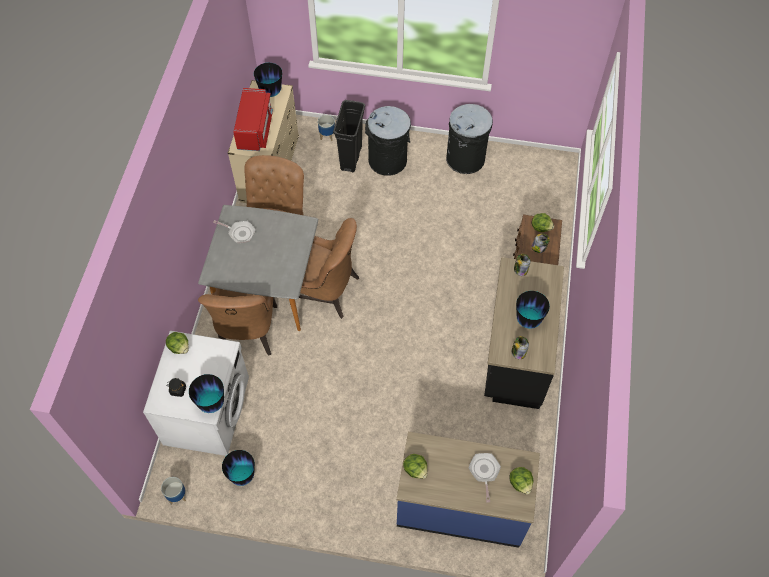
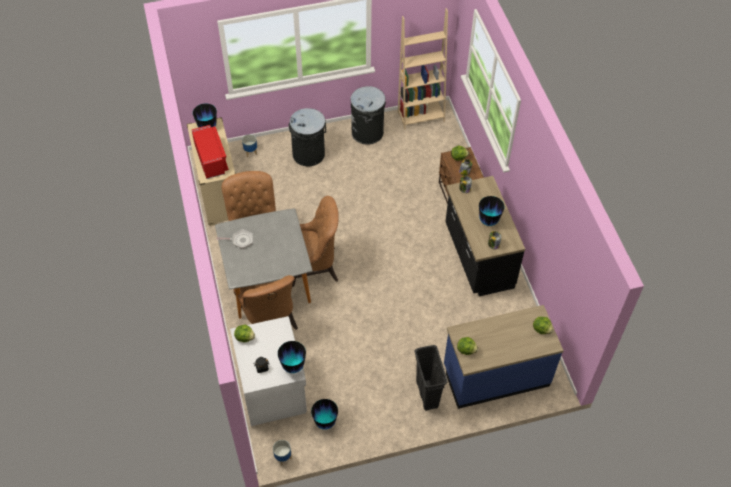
camera: 25 degrees left, 5 degrees down
black trash can [333,100,365,172] -> black trash can moved to [414,345,448,411]
frying pan [469,453,501,502] -> none
none -> beige bookcase [398,8,448,130]

